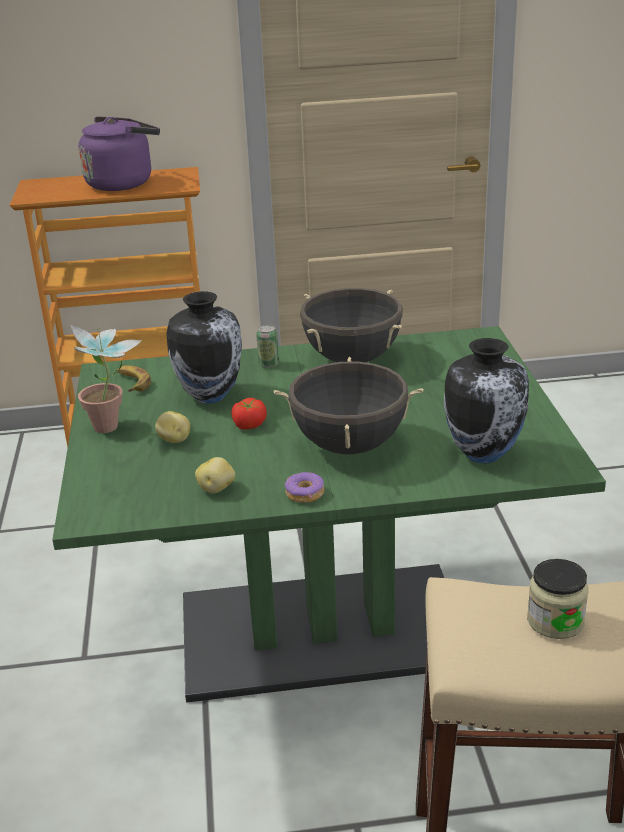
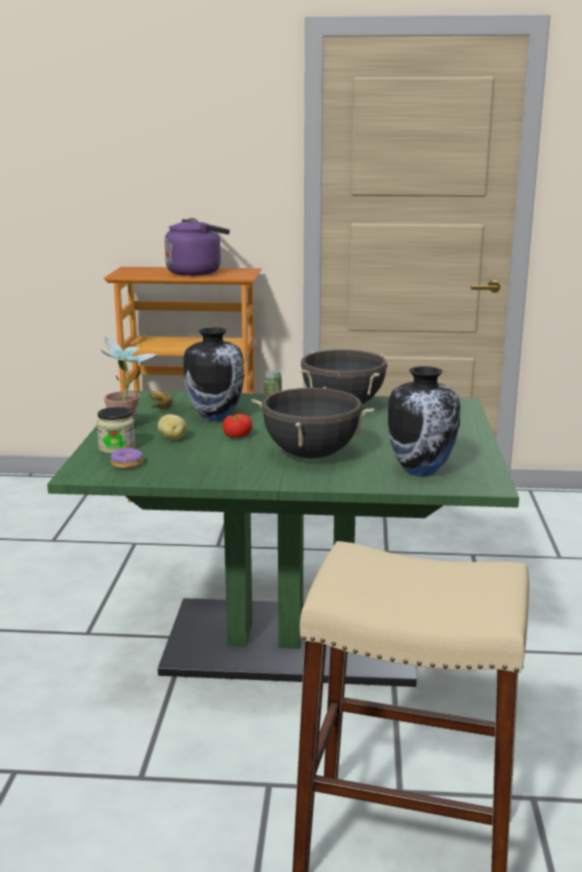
camera: 10 degrees right, 10 degrees down
potato [195,457,235,493] -> none
donut [285,472,324,503] -> donut moved to [111,448,143,469]
jar [527,559,588,639] -> jar moved to [97,407,135,454]

